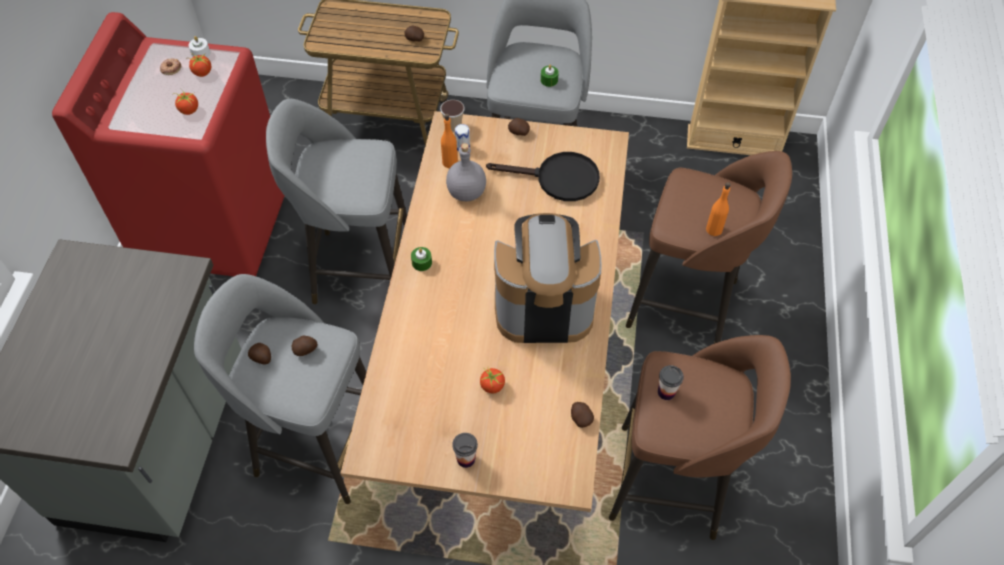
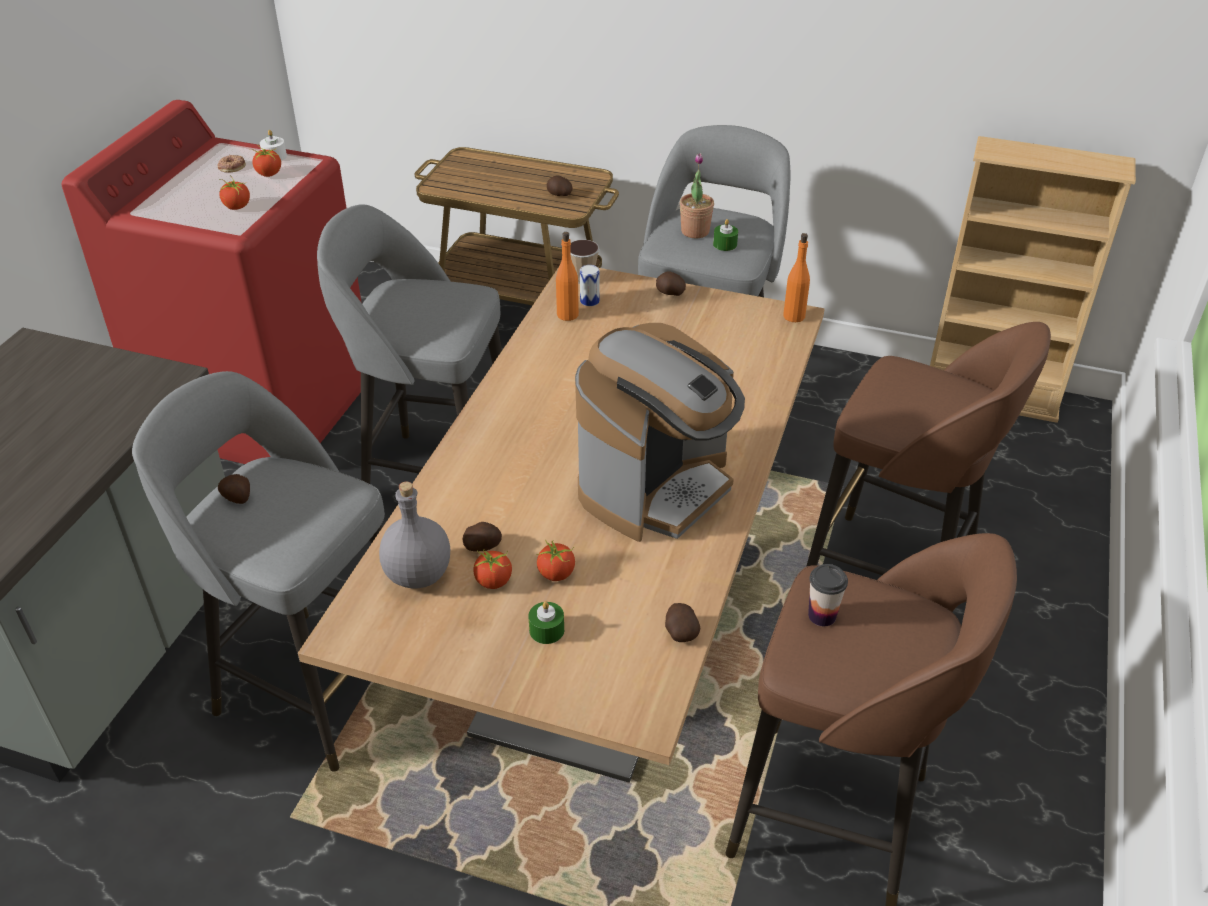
camera: 10 degrees right, 15 degrees down
potato [292,336,317,356] -> potato moved to [463,522,502,551]
green candle [411,247,432,271] -> green candle moved to [528,602,564,644]
grey bottle [446,143,486,201] -> grey bottle moved to [379,482,450,588]
cup [452,433,478,468] -> none
black frying pan [486,152,600,201] -> none
coffee machine [494,213,601,343] -> coffee machine turned 120 degrees clockwise [575,323,745,542]
orange bottle [706,182,731,236] -> orange bottle moved to [783,233,810,322]
none -> tomato [473,550,512,589]
none -> potted plant [680,153,714,238]

